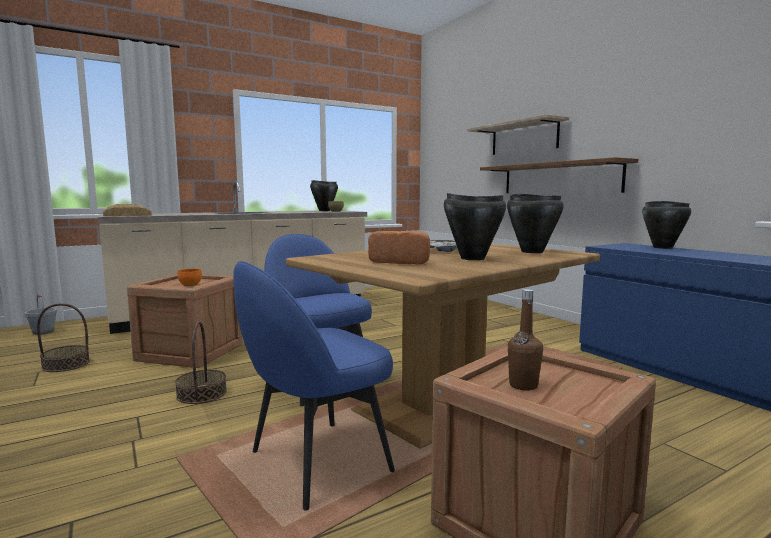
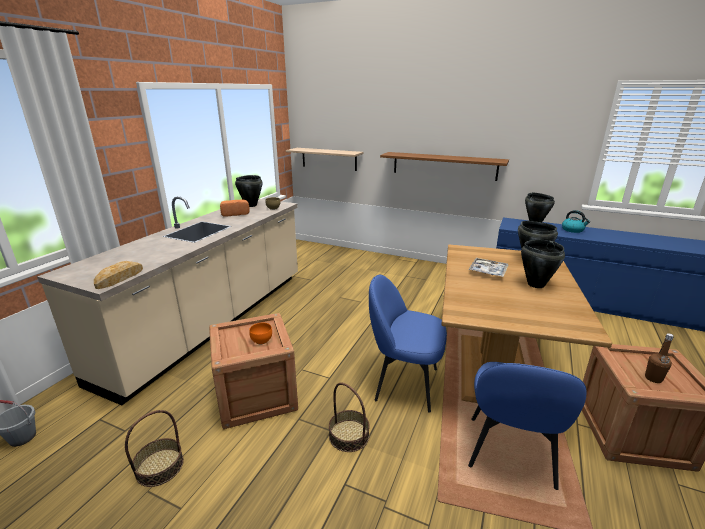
camera: 35 degrees left, 15 degrees up
bread [368,231,430,264] -> bread moved to [220,199,250,217]
shelf [467,114,569,155] -> shelf moved to [286,148,363,171]
none -> kettle [562,210,590,233]

